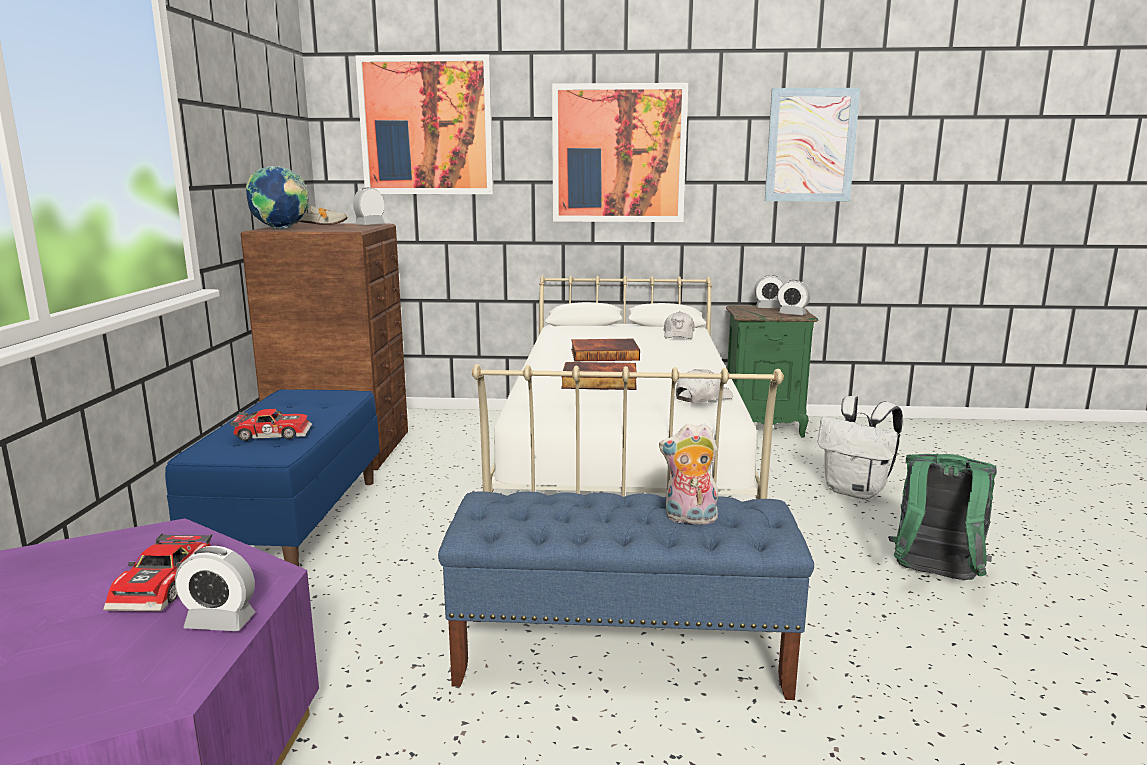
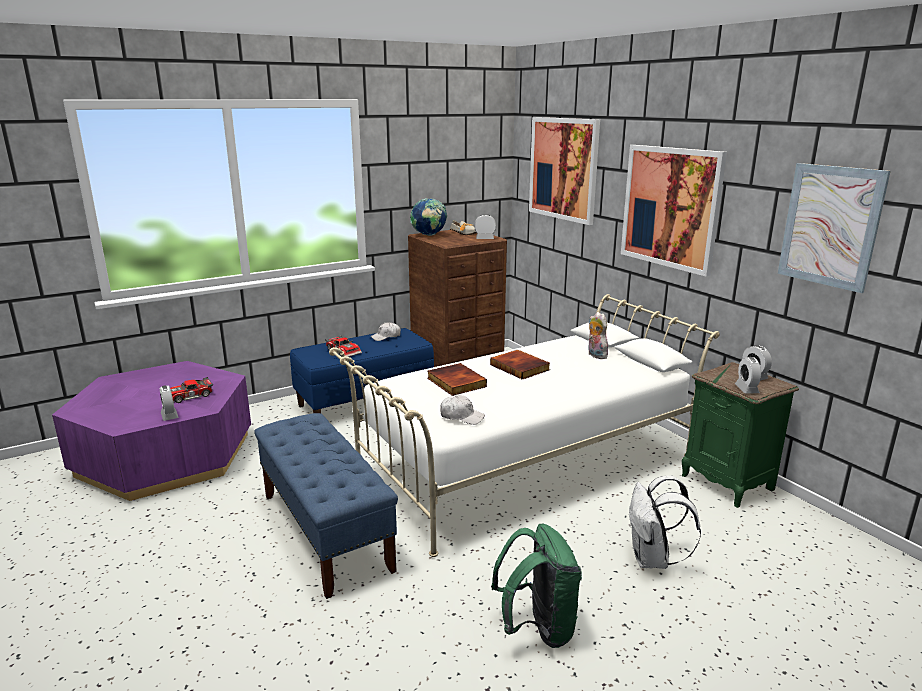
camera: 55 degrees right, 5 degrees up
plush toy [659,424,718,525] -> plush toy moved to [588,312,608,359]
white cap [664,311,695,339] -> white cap moved to [370,322,401,341]

